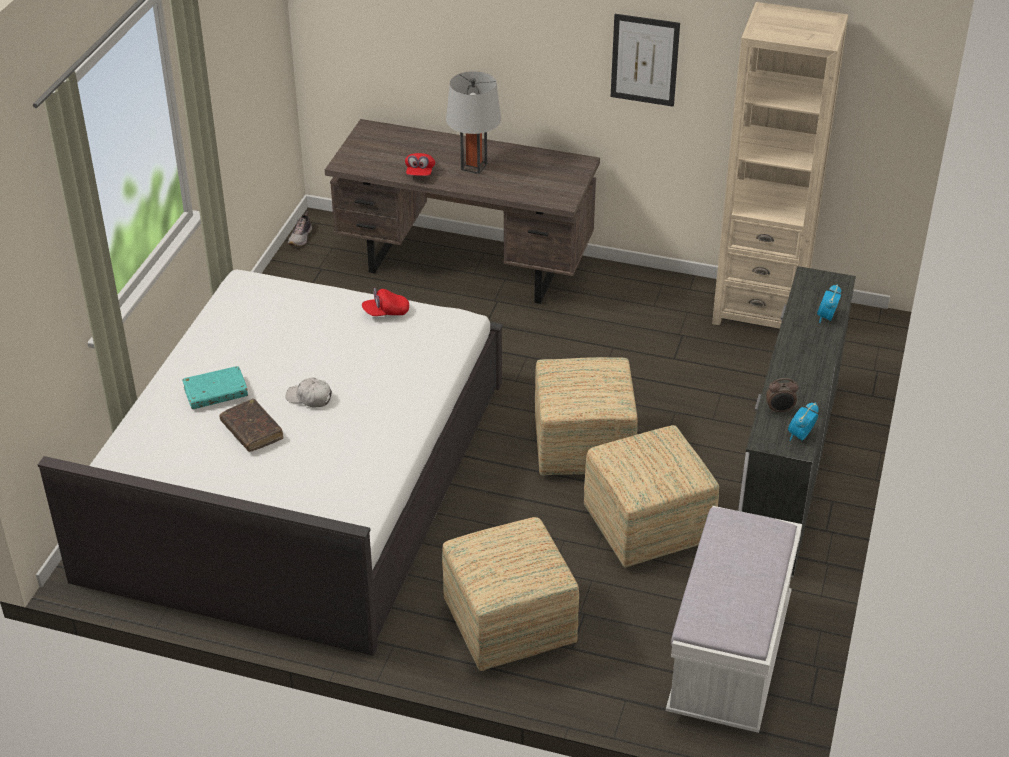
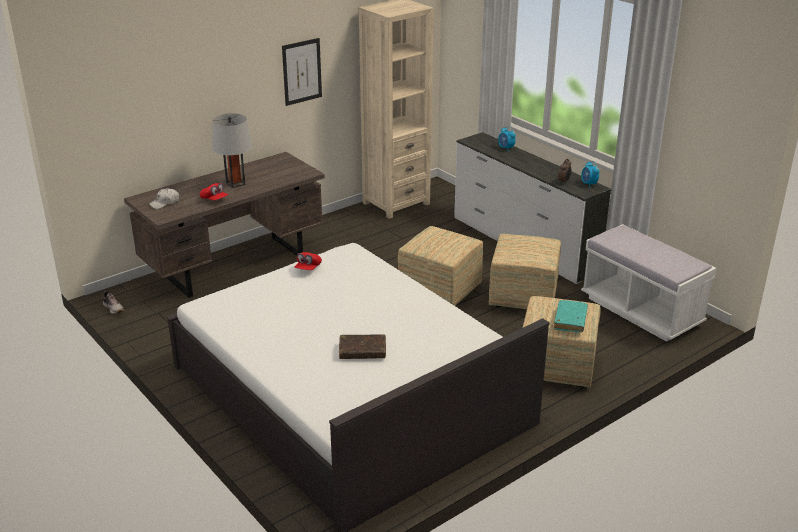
camera: 55 degrees left, 10 degrees down
turquoise book [182,366,248,409] -> turquoise book moved to [554,300,588,332]
white cap [286,377,332,407] -> white cap moved to [149,188,179,209]

